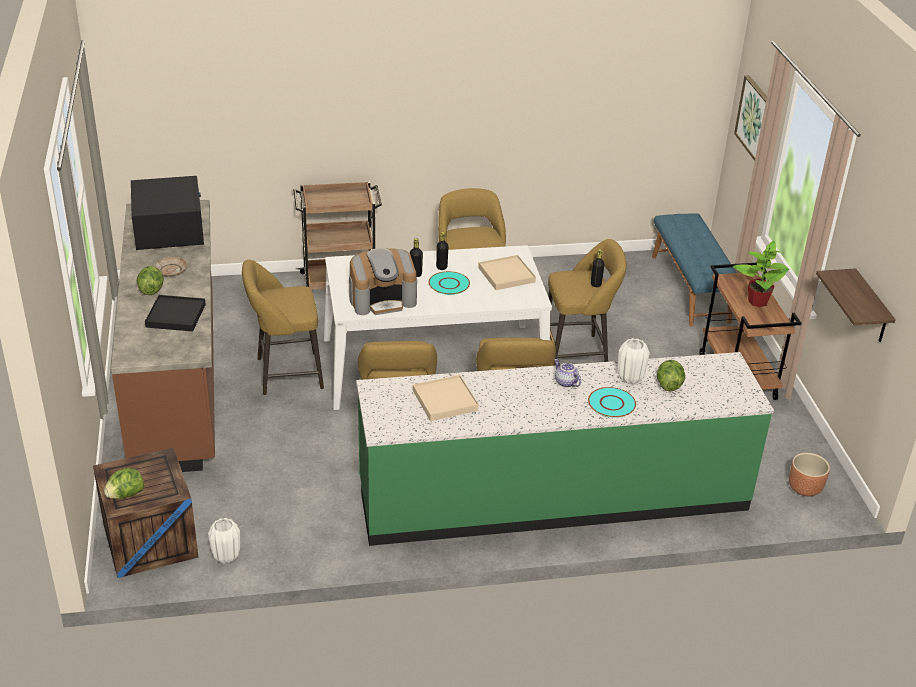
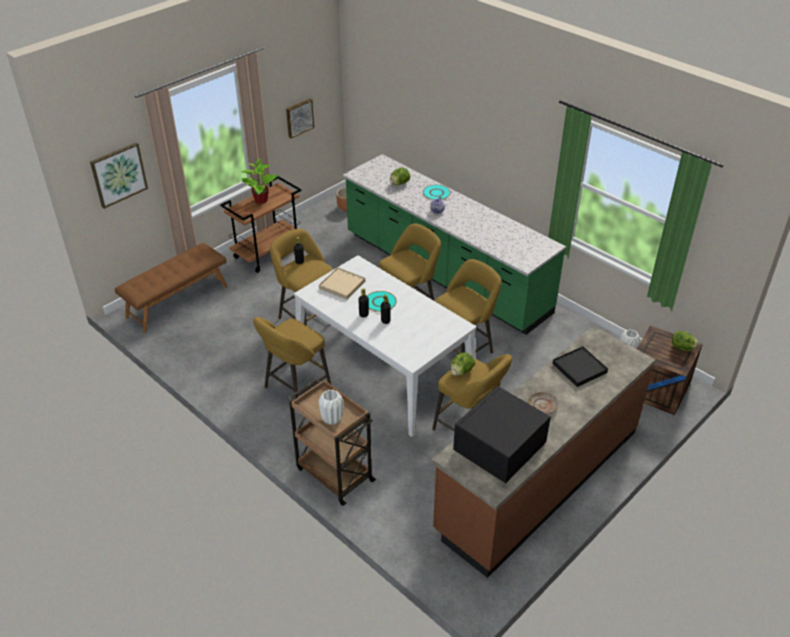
camera: 125 degrees left, 5 degrees up
lettuce [137,266,164,295] -> lettuce moved to [451,352,475,376]
coffee machine [349,248,417,315] -> none
beige tray [413,375,479,421] -> none
white vase [618,338,650,384] -> white vase moved to [318,390,343,425]
blue bench [652,213,737,326] -> brown bench [115,243,228,333]
shelf [816,268,896,342] -> picture [286,99,314,138]

